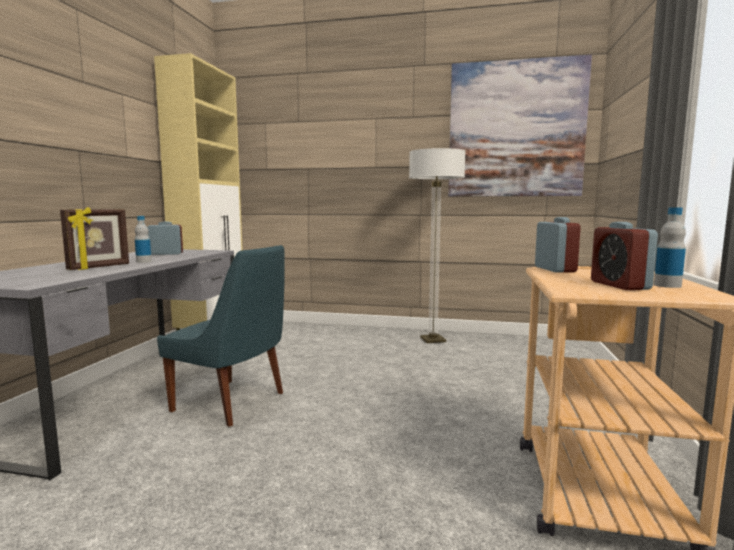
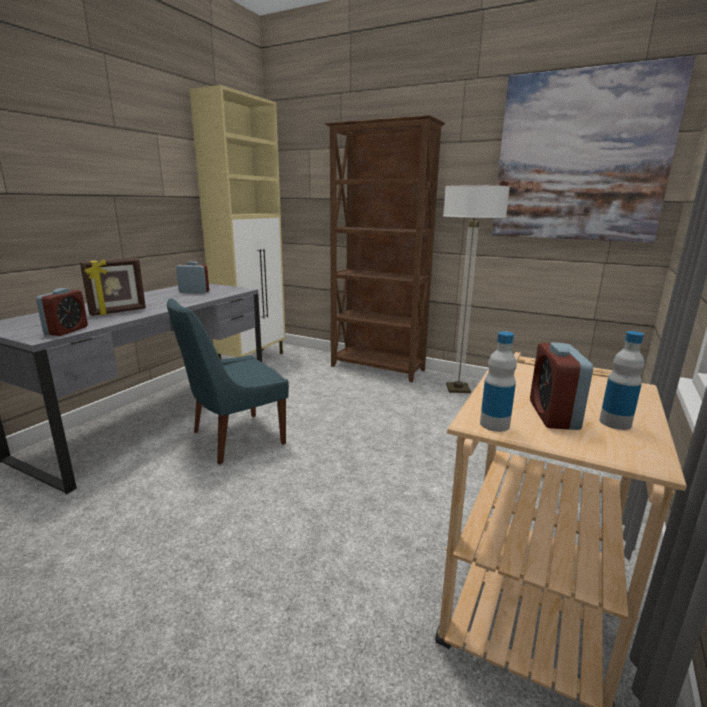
camera: 15 degrees right, 10 degrees up
bottle [135,216,152,263] -> bottle moved to [480,331,517,432]
blue chair [157,245,284,427] -> blue chair turned 105 degrees clockwise [167,298,289,465]
alarm clock [535,217,581,273] -> alarm clock moved to [36,288,88,336]
none -> brown bookcase [325,115,445,382]

